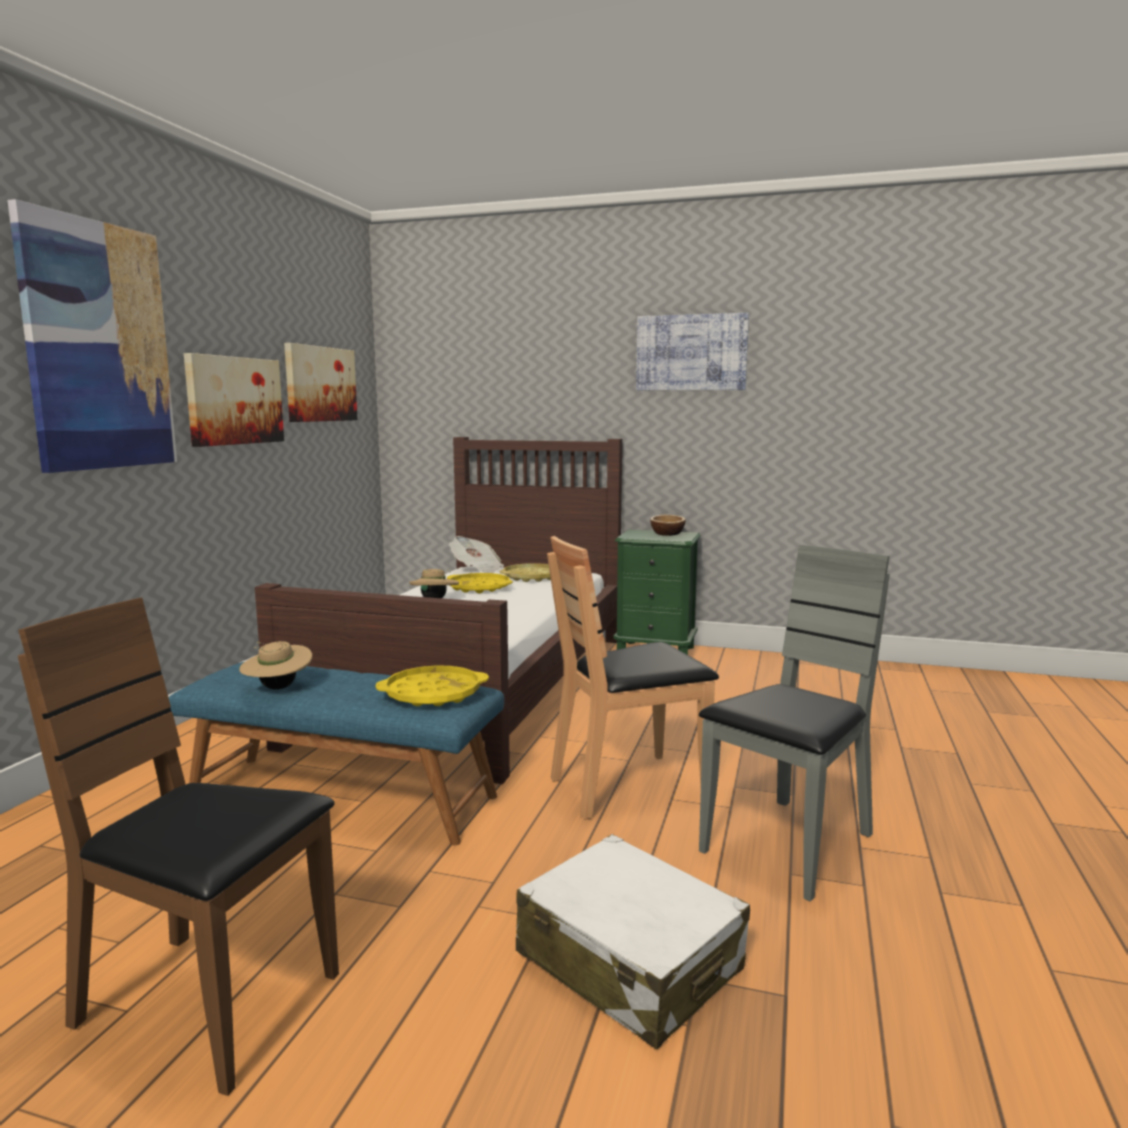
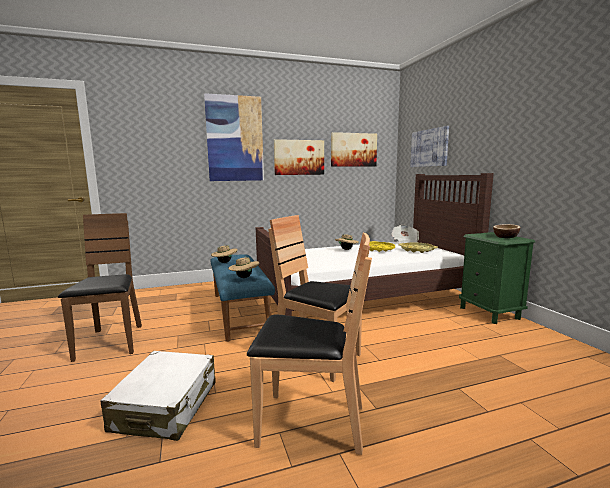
camera: 55 degrees right, 0 degrees up
yellow tray [376,665,489,706] -> beige hat [228,256,259,278]
picture [636,313,749,391] -> picture moved to [410,126,449,167]
grey chair [699,545,890,901] -> brown chair [247,232,372,455]

